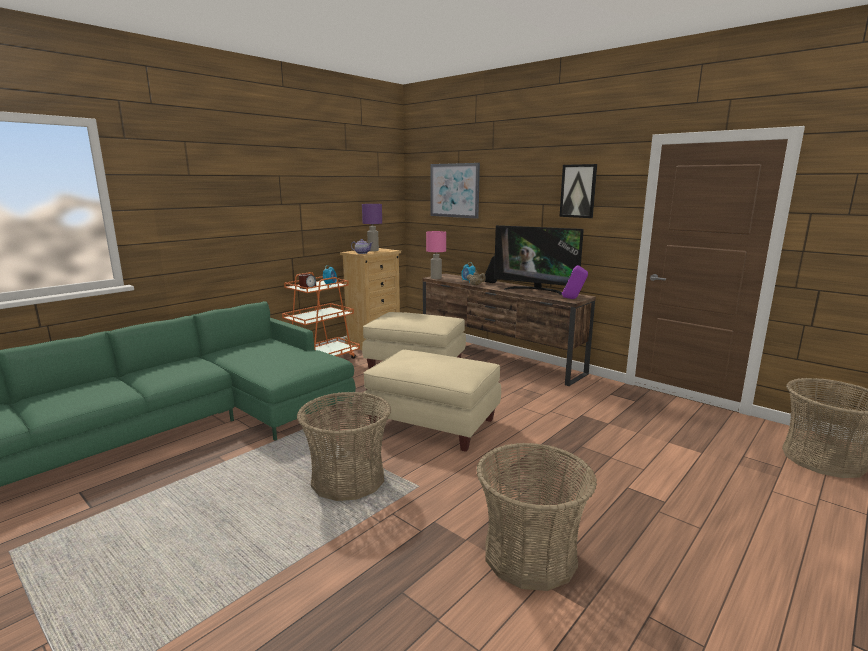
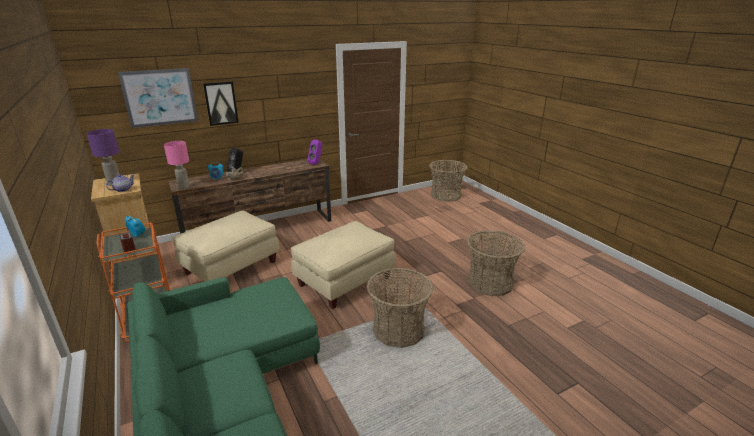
camera: 70 degrees left, 10 degrees up
television [494,225,584,295] -> none
picture [559,164,597,218] -> picture moved to [203,81,239,126]

